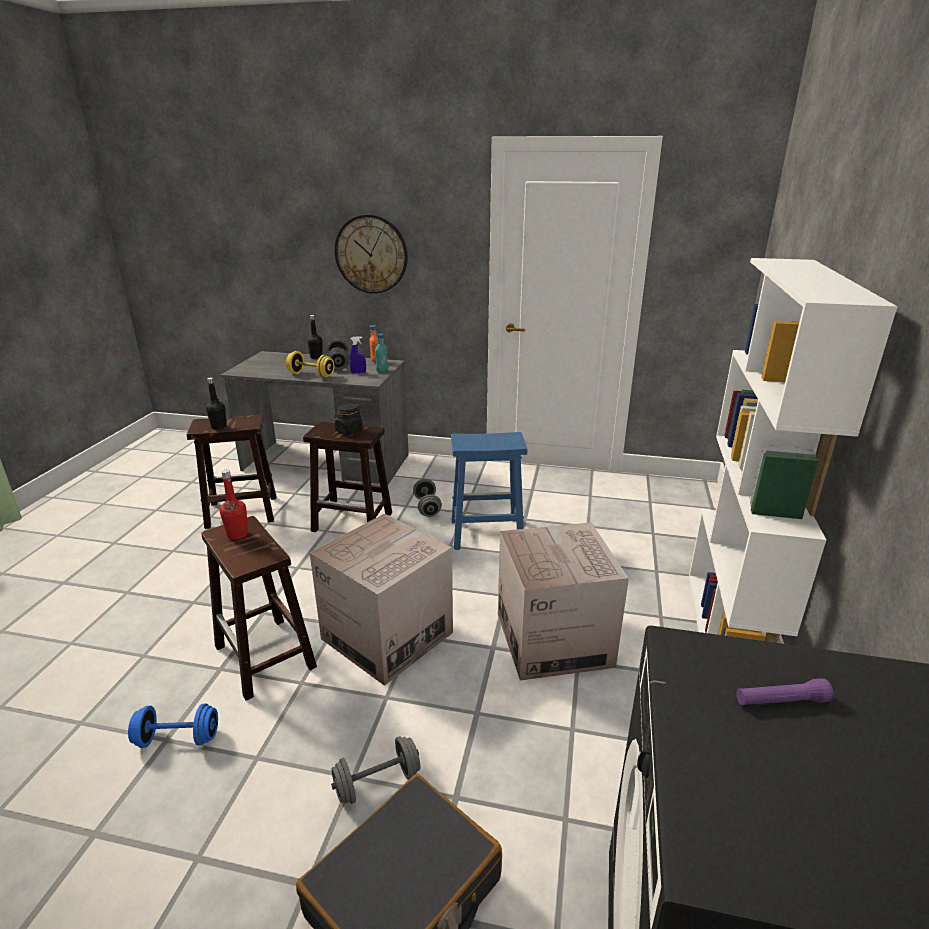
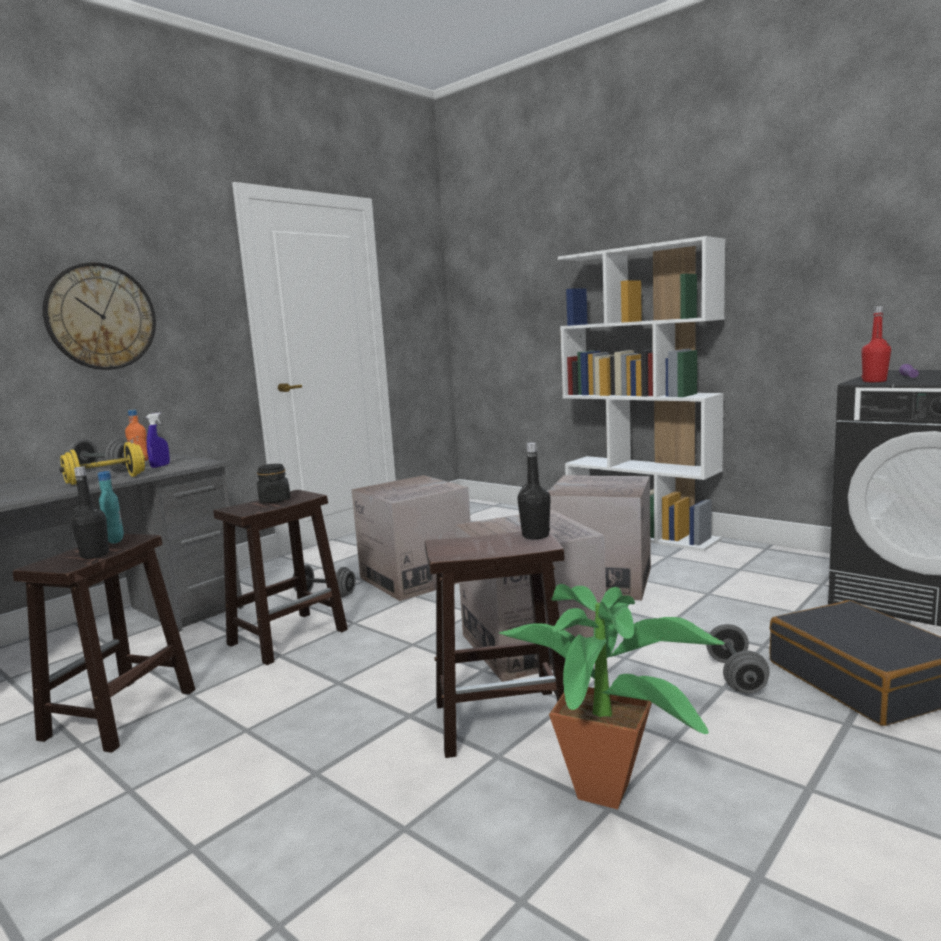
camera: 60 degrees left, 15 degrees down
blue dumbbell [128,704,218,748] -> potted plant [499,584,725,809]
red bottle [220,470,248,540] -> red bottle moved to [861,306,891,382]
black bottle [307,315,323,359] -> black bottle moved to [518,442,551,539]
turquoise bottle [375,334,388,373] -> turquoise bottle moved to [98,471,124,544]
blue stool [451,432,527,550] -> cardboard box [352,475,471,601]

